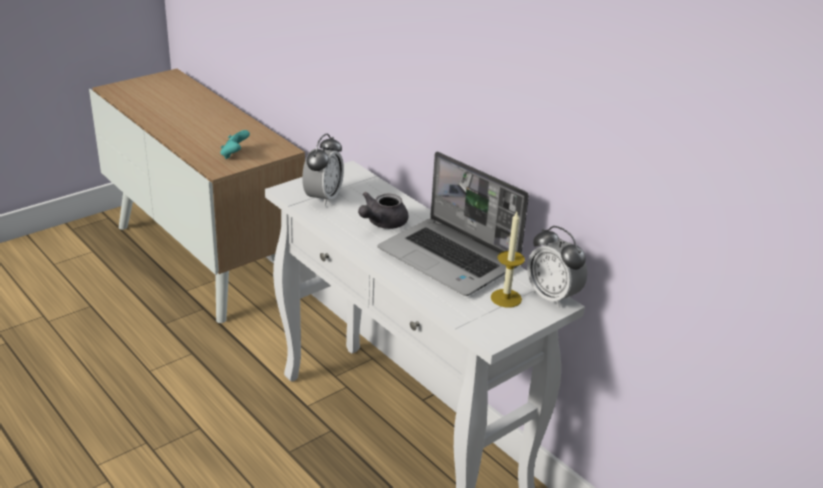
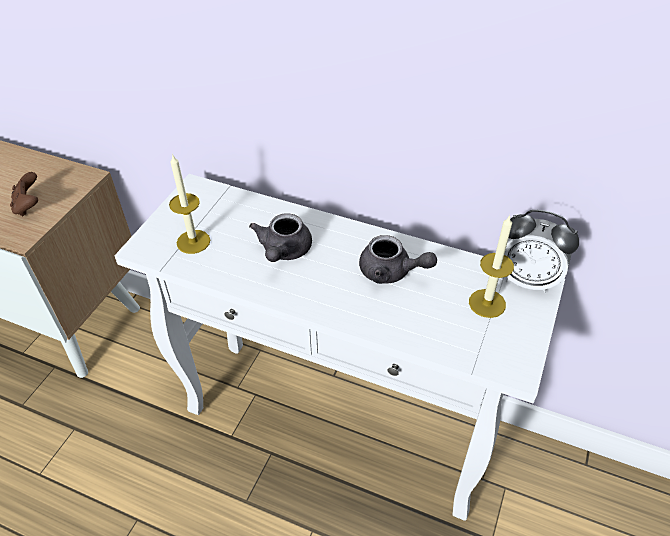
camera: 25 degrees left, 15 degrees up
turquoise game controller [220,130,250,159] -> brown game controller [10,172,38,217]
alarm clock [302,133,344,206] -> candle [169,154,210,254]
laptop [378,152,529,296] -> grey teapot [359,235,437,284]

